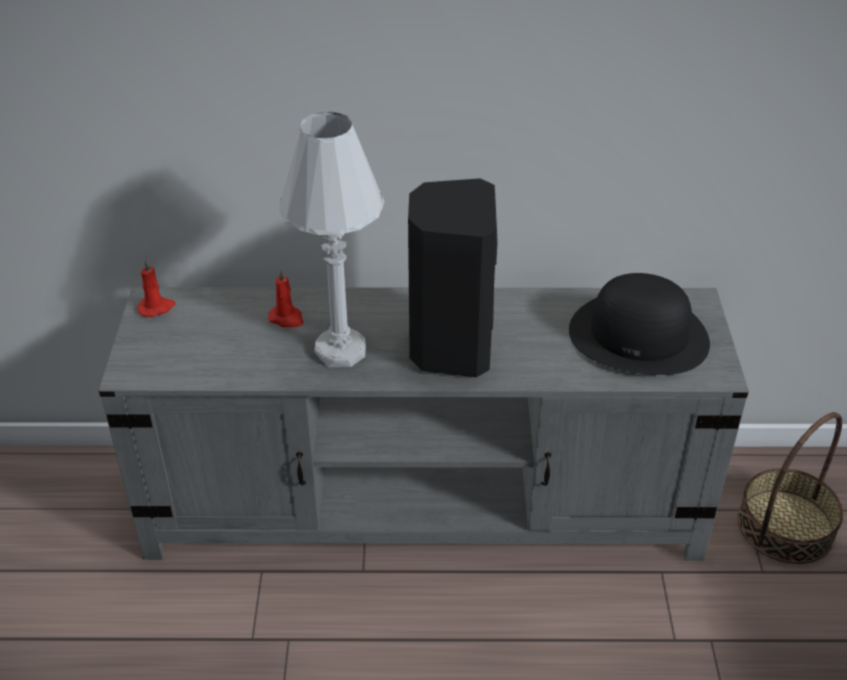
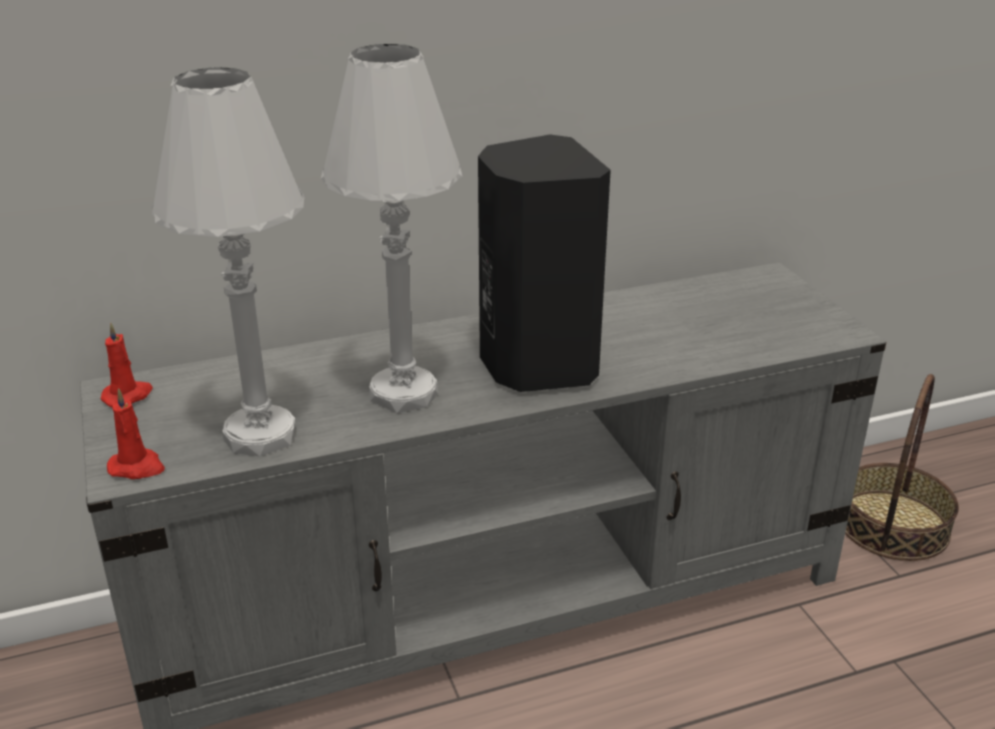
camera: 20 degrees left, 10 degrees down
red candle [268,269,304,327] -> red candle moved to [107,388,165,479]
black hat [569,273,710,375] -> none
none -> white table lamp [152,67,304,457]

